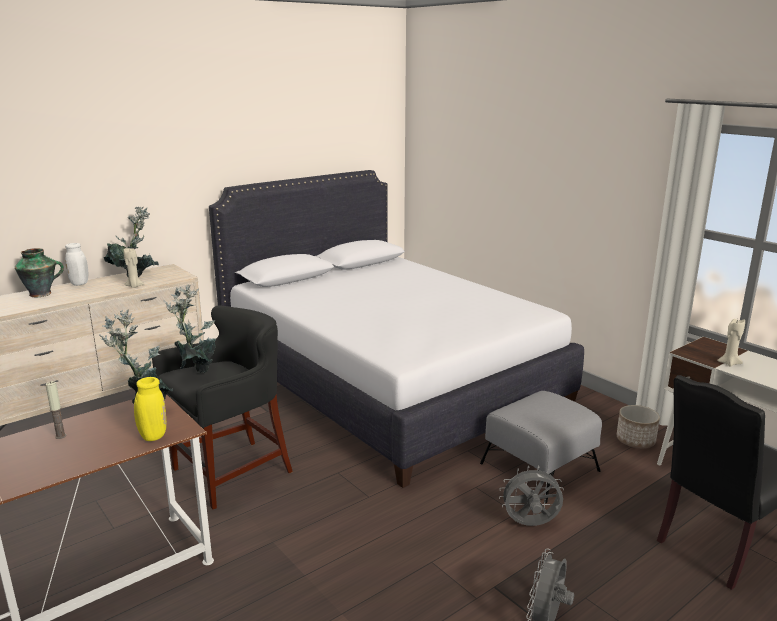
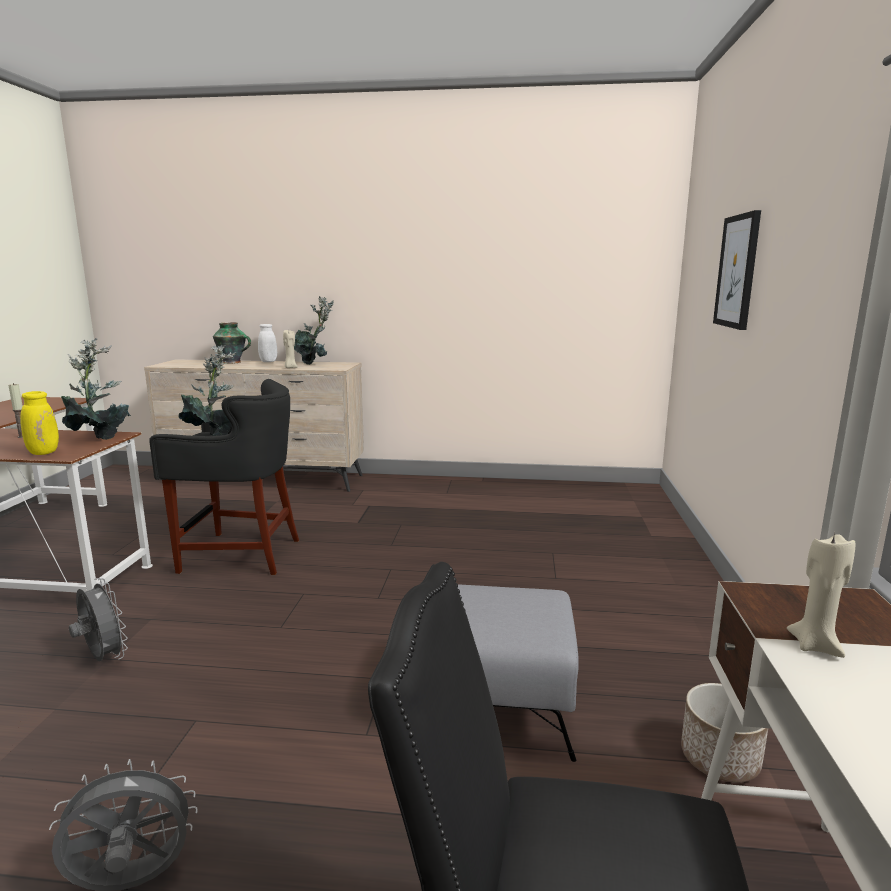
camera: 45 degrees right, 5 degrees down
white bed [209,170,584,488] -> none
grey fan [499,465,564,526] -> grey fan moved to [69,578,128,661]
none -> picture [713,210,761,330]

